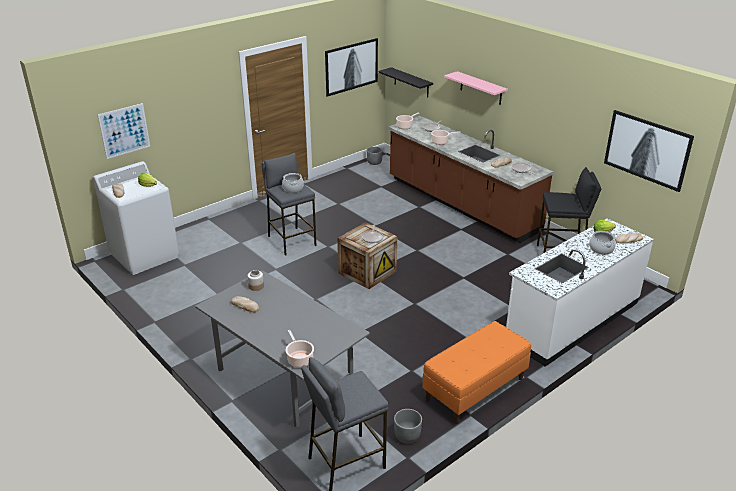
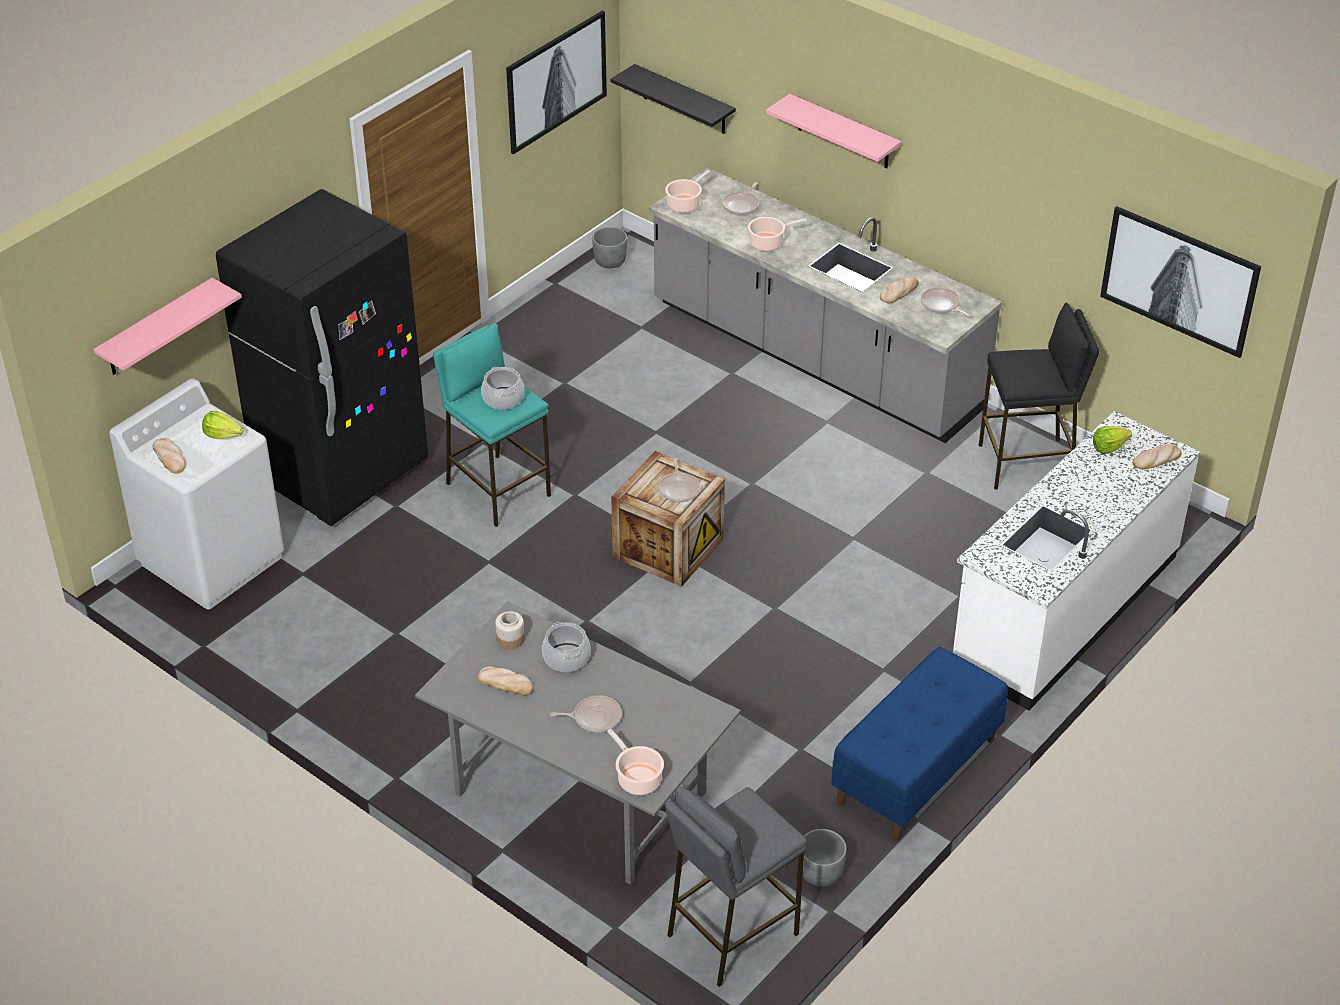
camera: 10 degrees left, 10 degrees up
picture [98,103,150,159] -> pink shelf [94,278,242,375]
grey stool [261,153,316,256] -> turquoise stool [433,323,551,527]
brown counter [388,116,553,243] -> grey counter [649,168,1002,443]
orange bench [422,321,531,424] -> blue bench [831,647,1008,840]
cooking pot [589,231,616,255] -> cooking pot moved to [542,622,591,672]
none -> black fridge [216,189,428,526]
none -> frying pan [550,695,622,732]

